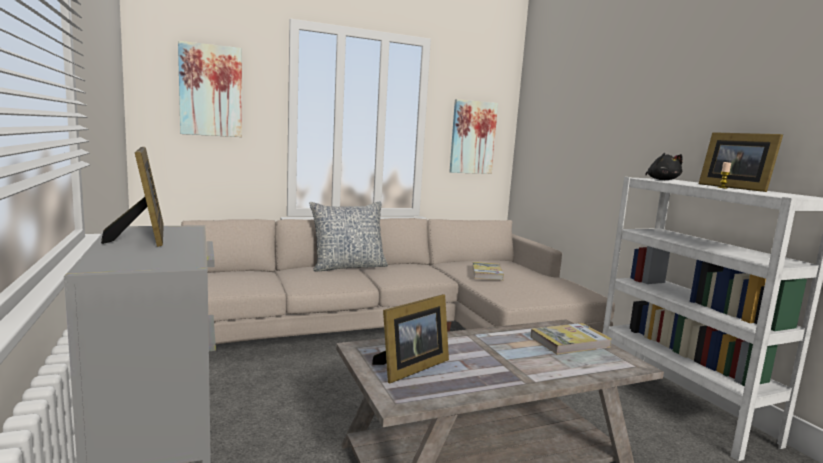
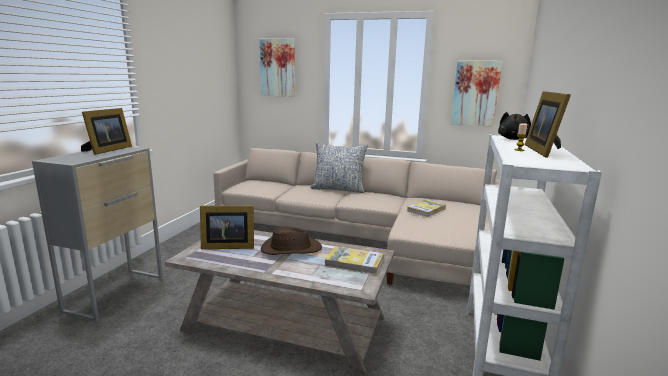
camera: 40 degrees right, 5 degrees up
none -> brown hat [261,226,322,255]

